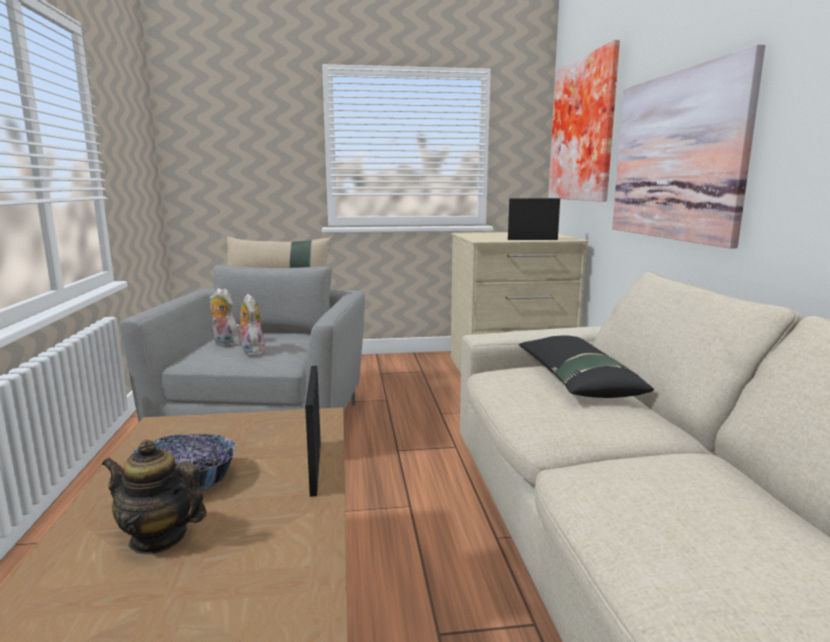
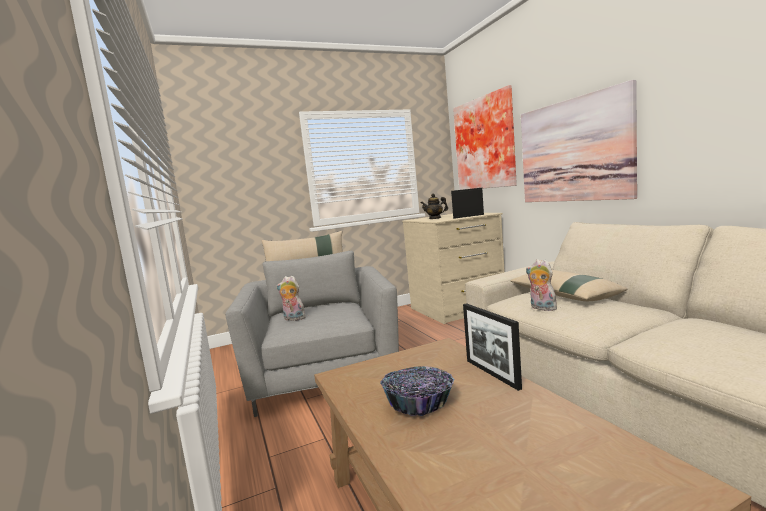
camera: 15 degrees left, 5 degrees down
teapot [102,440,207,555] -> teapot moved to [421,194,448,219]
plush toy [236,294,265,356] -> plush toy moved to [526,259,557,311]
black pillow [519,335,654,398] -> beige pillow [510,270,627,301]

